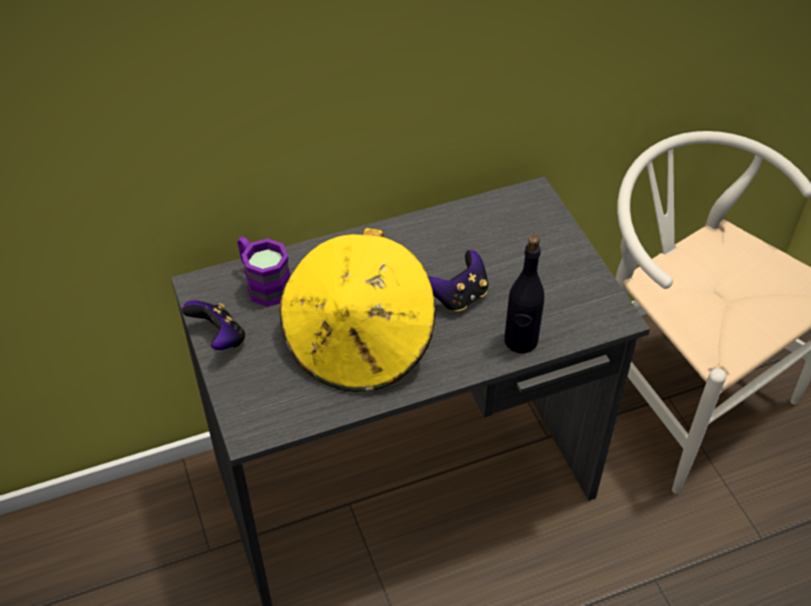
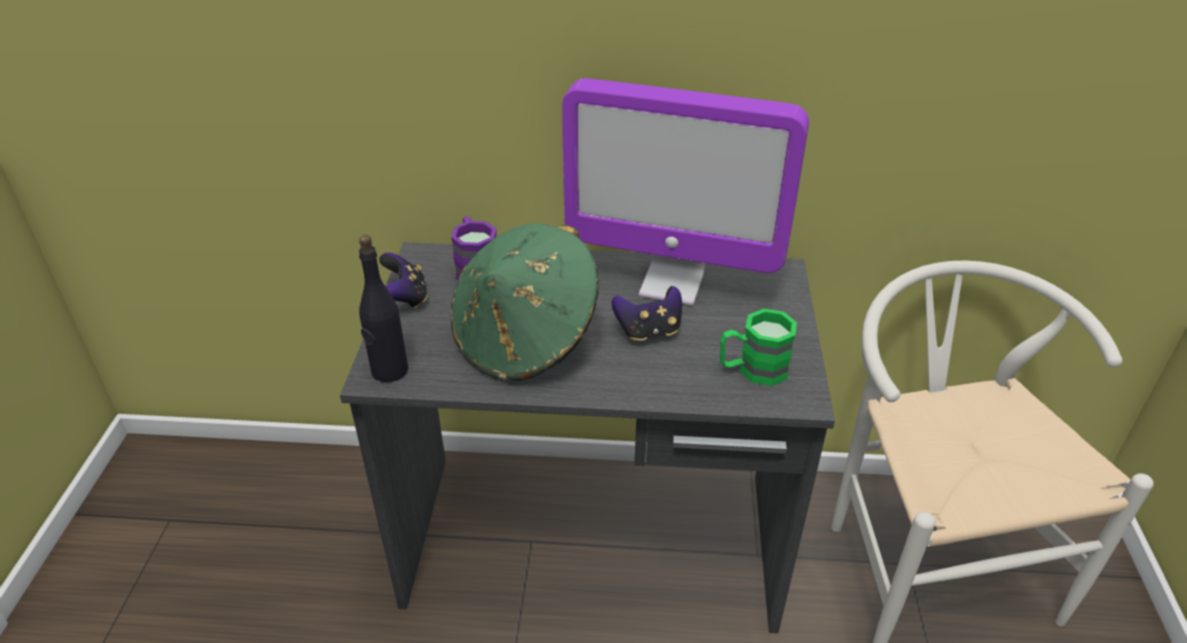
camera: 25 degrees right, 10 degrees down
yellow hat [280,228,435,392] -> green hat [451,223,599,382]
black bottle [504,235,544,354] -> black bottle moved to [359,235,408,382]
none -> monitor [562,78,809,306]
none -> green mug [720,309,797,386]

